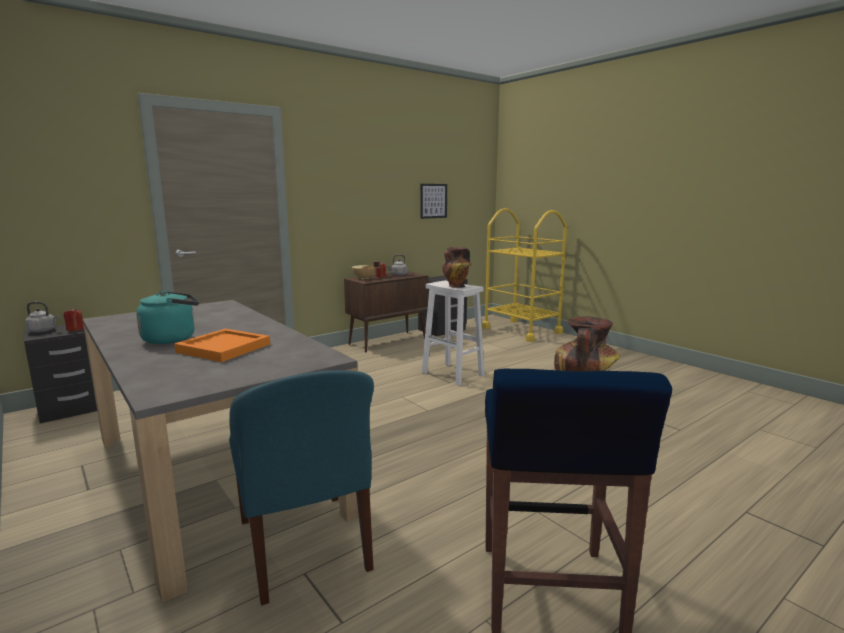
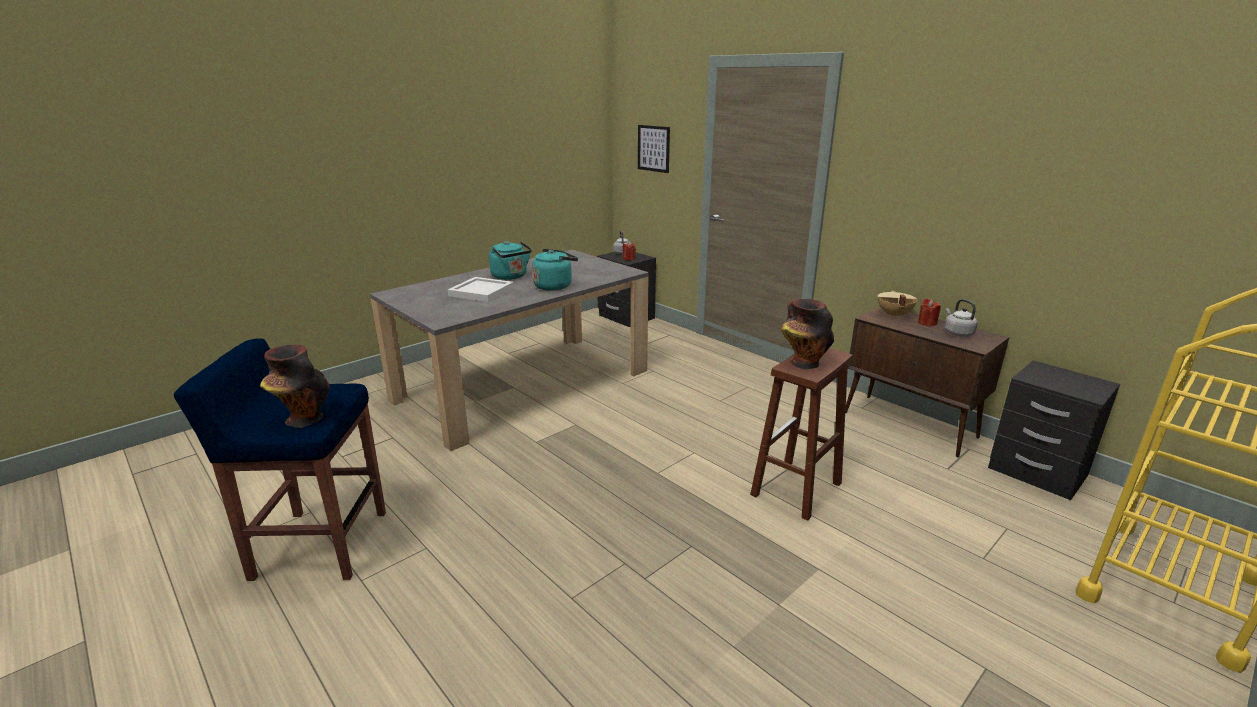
camera: 85 degrees right, 10 degrees up
orange tray [174,329,270,362] -> white tray [448,277,514,302]
blue chair [229,370,374,606] -> none
picture [420,184,447,219] -> picture moved to [638,125,670,173]
white stool [422,281,485,386] -> brown stool [750,348,853,521]
none -> turquoise kettle [532,249,578,291]

